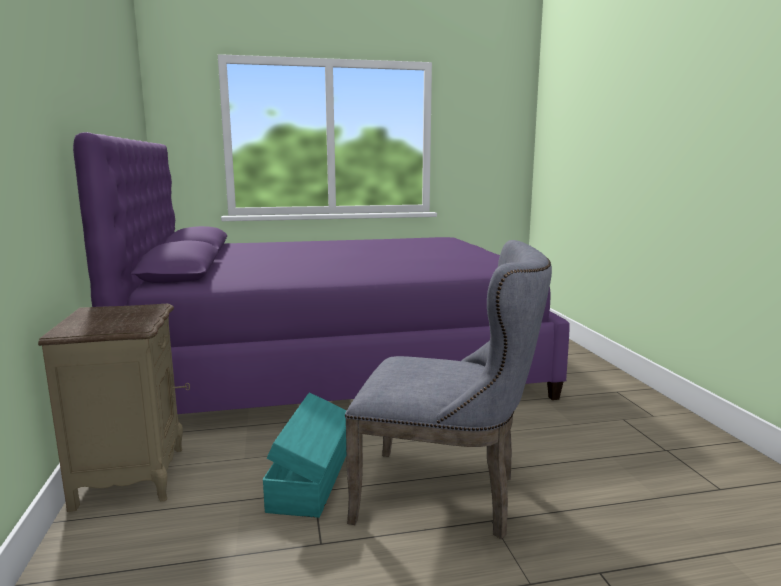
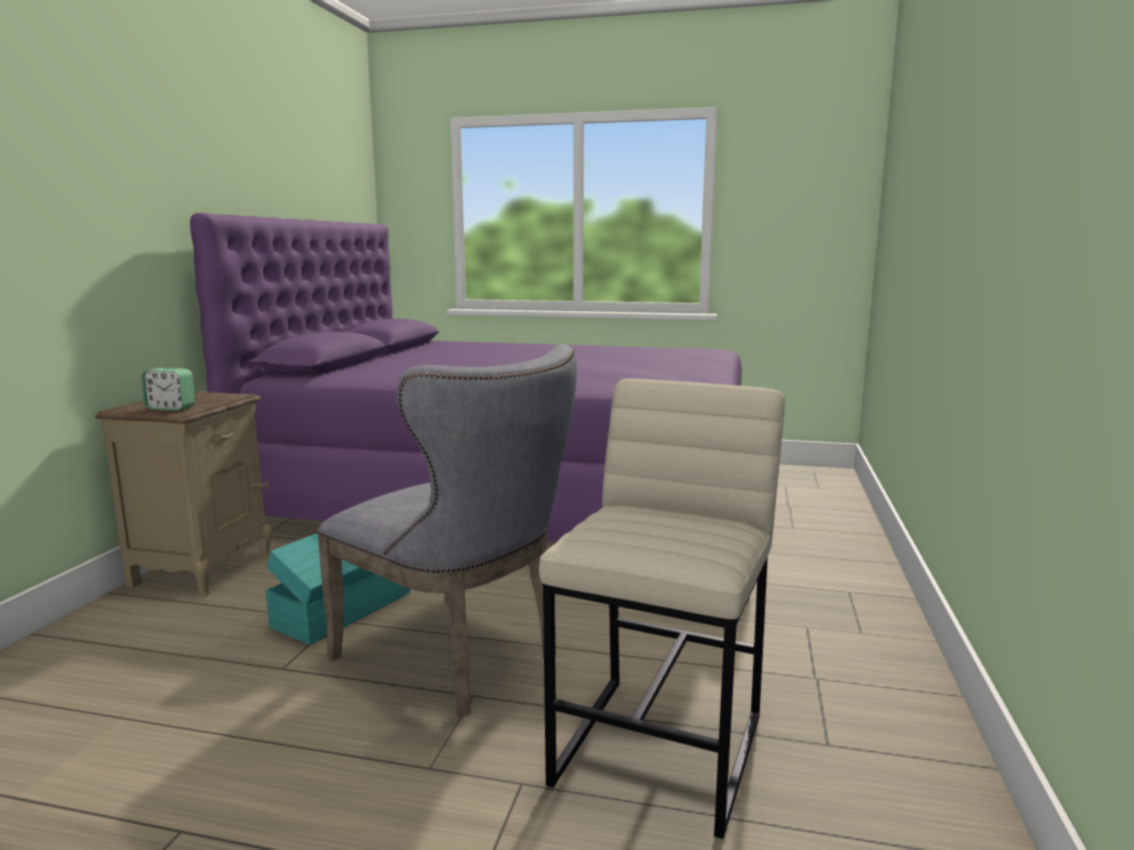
camera: 25 degrees right, 0 degrees up
none -> alarm clock [141,368,195,411]
none -> beige chair [539,378,785,839]

